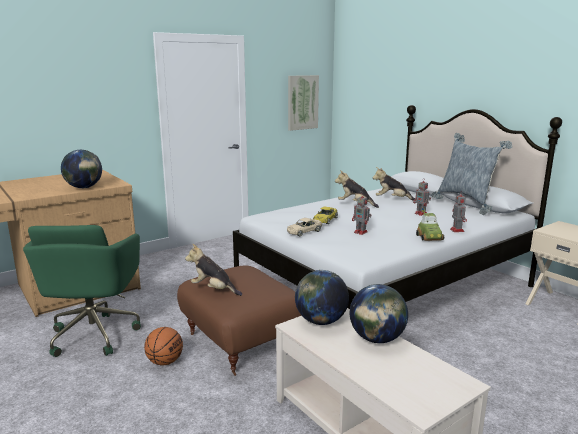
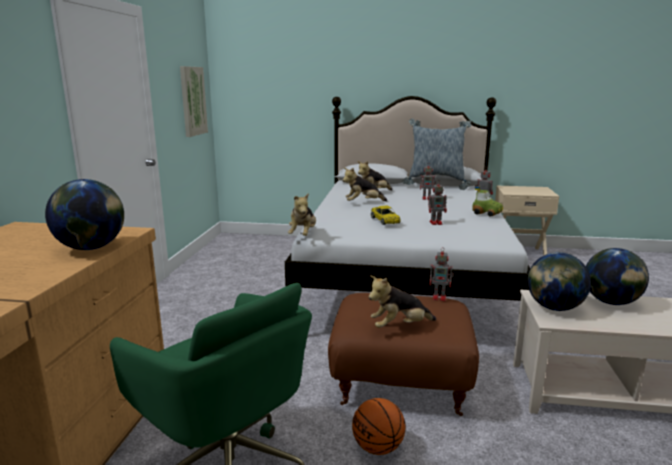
camera: 45 degrees left, 0 degrees up
beige toy car [287,218,322,237] -> none
none -> plush toy [288,193,316,236]
none -> toy robot [429,247,454,301]

